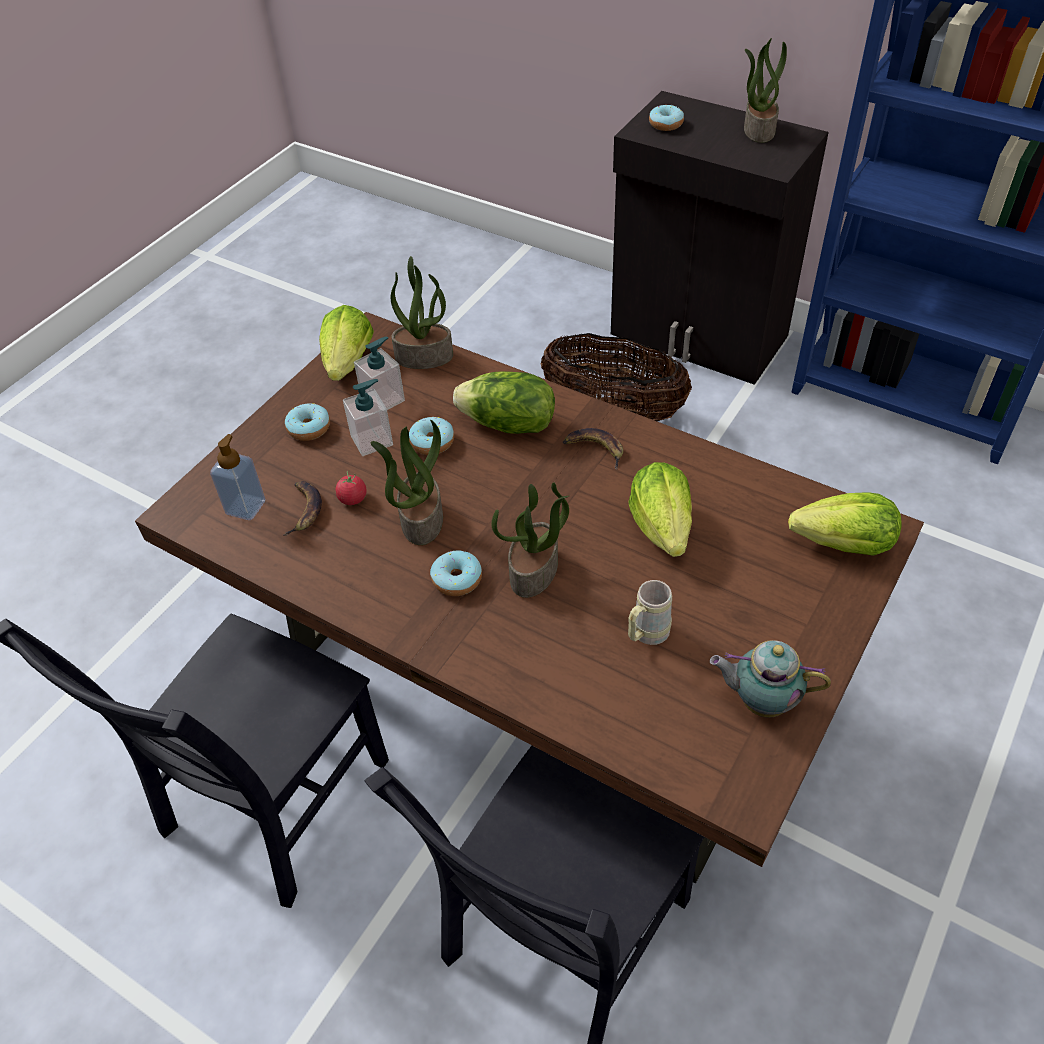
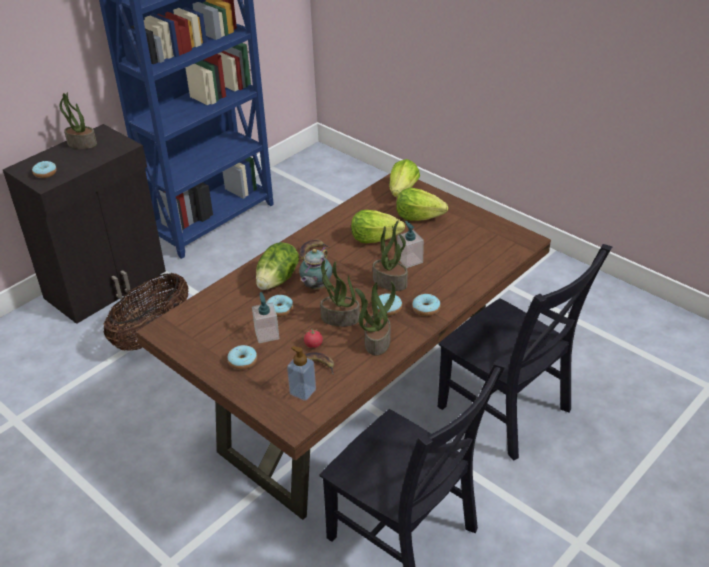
camera: 80 degrees left, 10 degrees down
lettuce [319,305,374,381] -> lettuce moved to [396,188,448,221]
soap dispenser [354,336,405,410] -> soap dispenser moved to [397,221,424,268]
potted plant [391,256,453,369] -> potted plant moved to [355,282,396,356]
beige mug [628,580,672,645] -> none
teapot [710,640,831,718] -> teapot moved to [299,247,333,289]
none -> donut [412,294,440,316]

